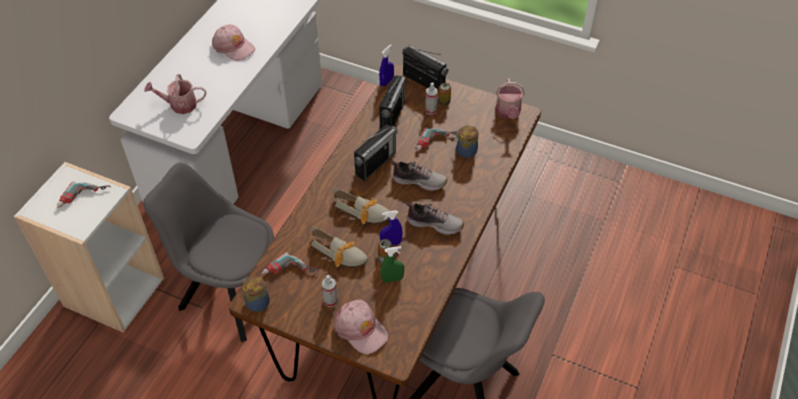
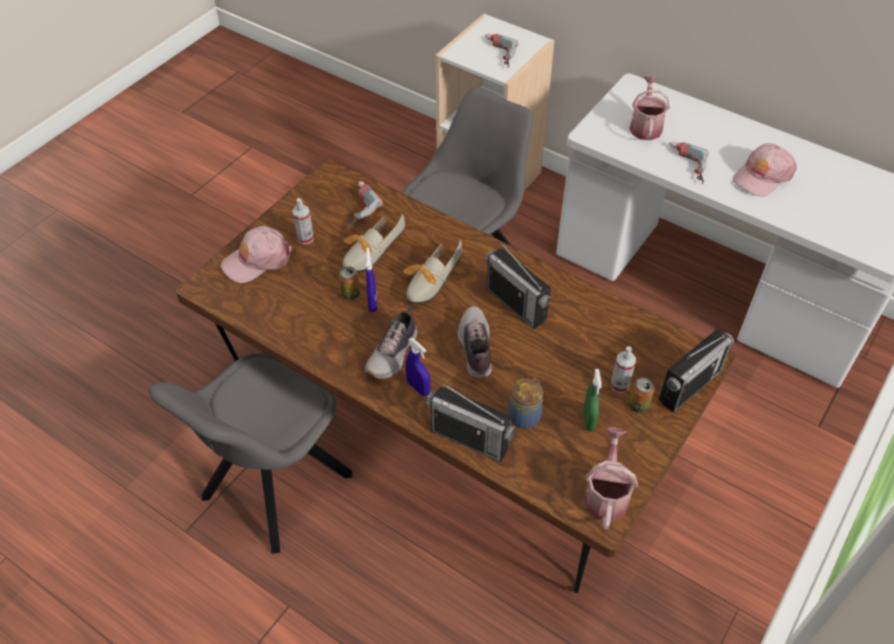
camera: 100 degrees right, 0 degrees up
jar [243,276,270,312] -> none
blue spray bottle [379,45,394,87] -> blue spray bottle moved to [405,338,431,396]
radio [379,75,406,129] -> radio moved to [426,383,515,462]
green spray bottle [381,246,404,283] -> green spray bottle moved to [583,369,601,431]
shoe [391,161,447,191] -> shoe turned 150 degrees clockwise [458,306,492,378]
power drill [417,127,459,151] -> power drill moved to [669,142,708,184]
watering can [495,78,525,119] -> watering can turned 90 degrees clockwise [583,427,638,529]

